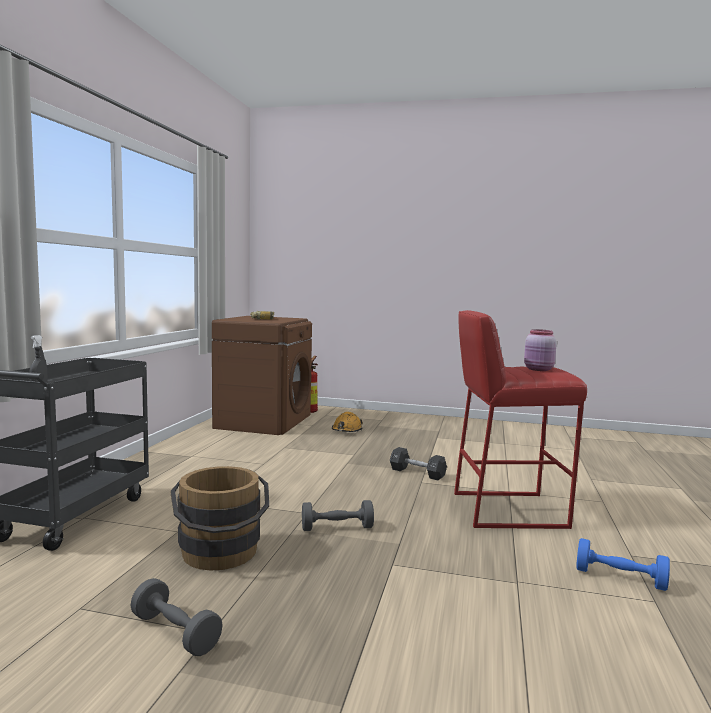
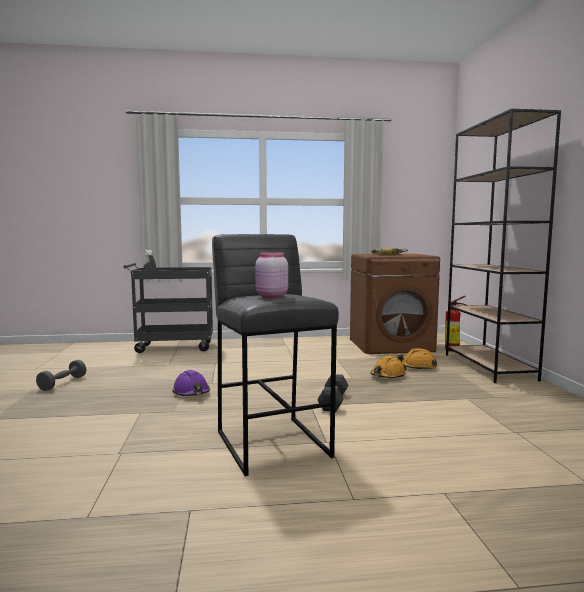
camera: 70 degrees right, 0 degrees up
brown bucket [170,466,269,571] -> none
grey dumbbell [302,500,374,531] -> purple hard hat [172,370,210,396]
red stool [454,310,587,529] -> grey stool [212,234,339,476]
blue dumbbell [576,538,670,591] -> none
none -> orange hard hat [370,356,407,378]
none -> beige bookcase [446,109,561,383]

